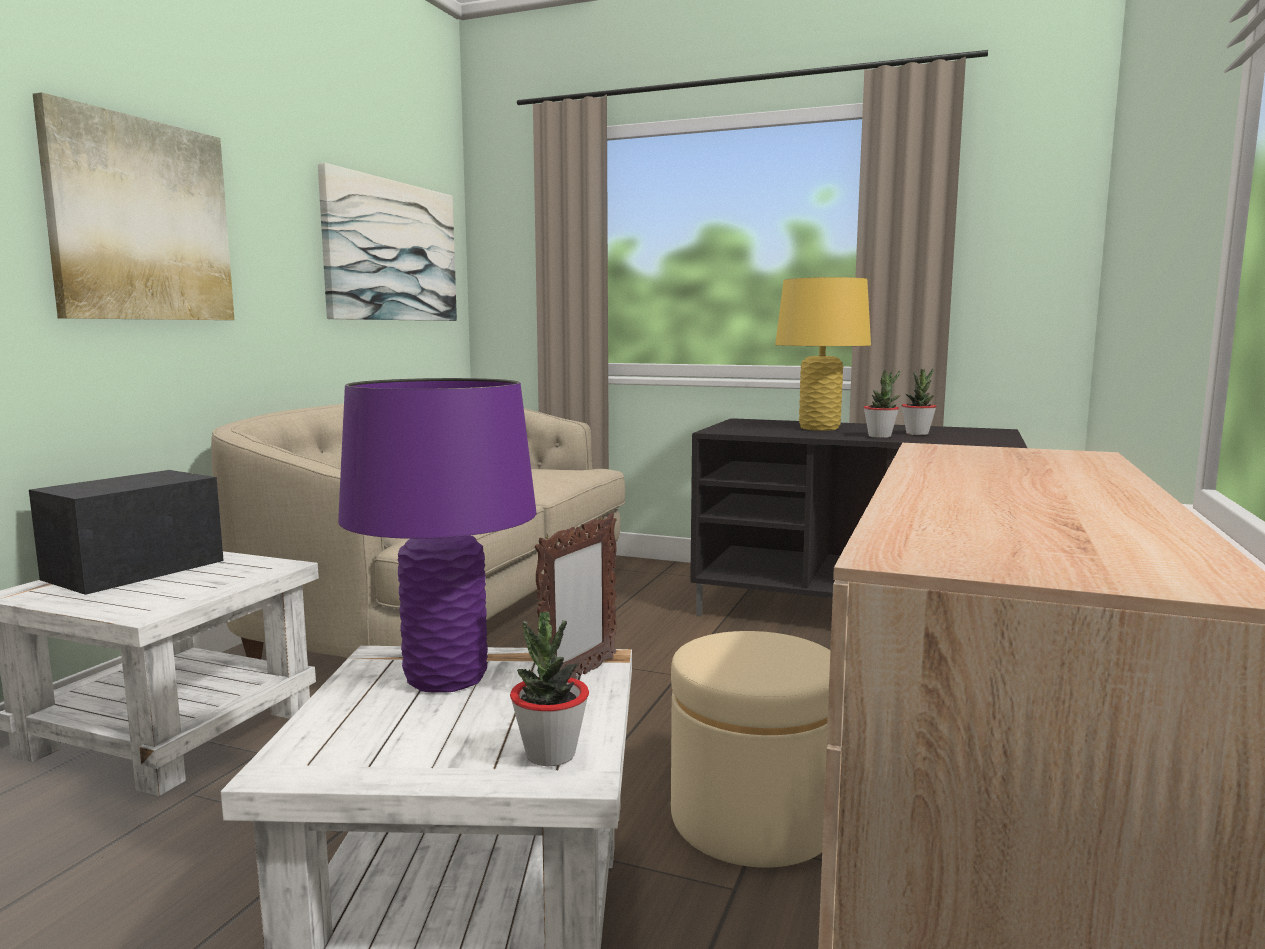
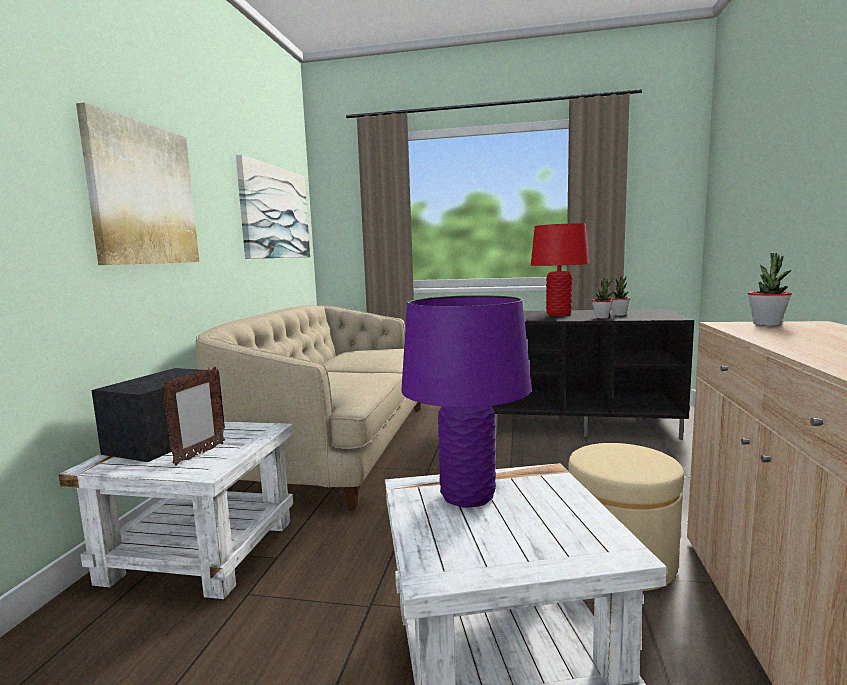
camera: 10 degrees left, 0 degrees up
potted plant [510,612,589,766] -> potted plant moved to [748,253,792,326]
picture frame [535,513,617,679] -> picture frame moved to [161,367,225,466]
yellow table lamp [775,277,871,431] -> red table lamp [531,223,589,316]

